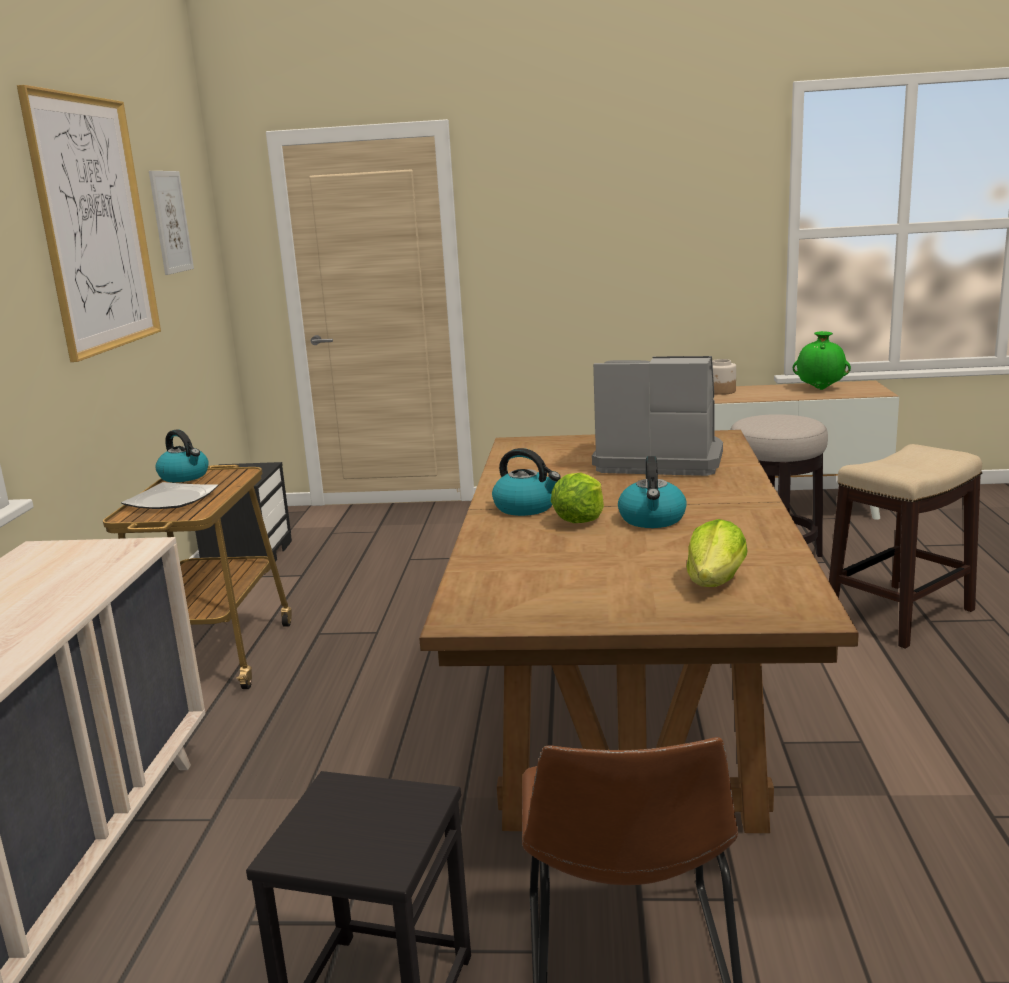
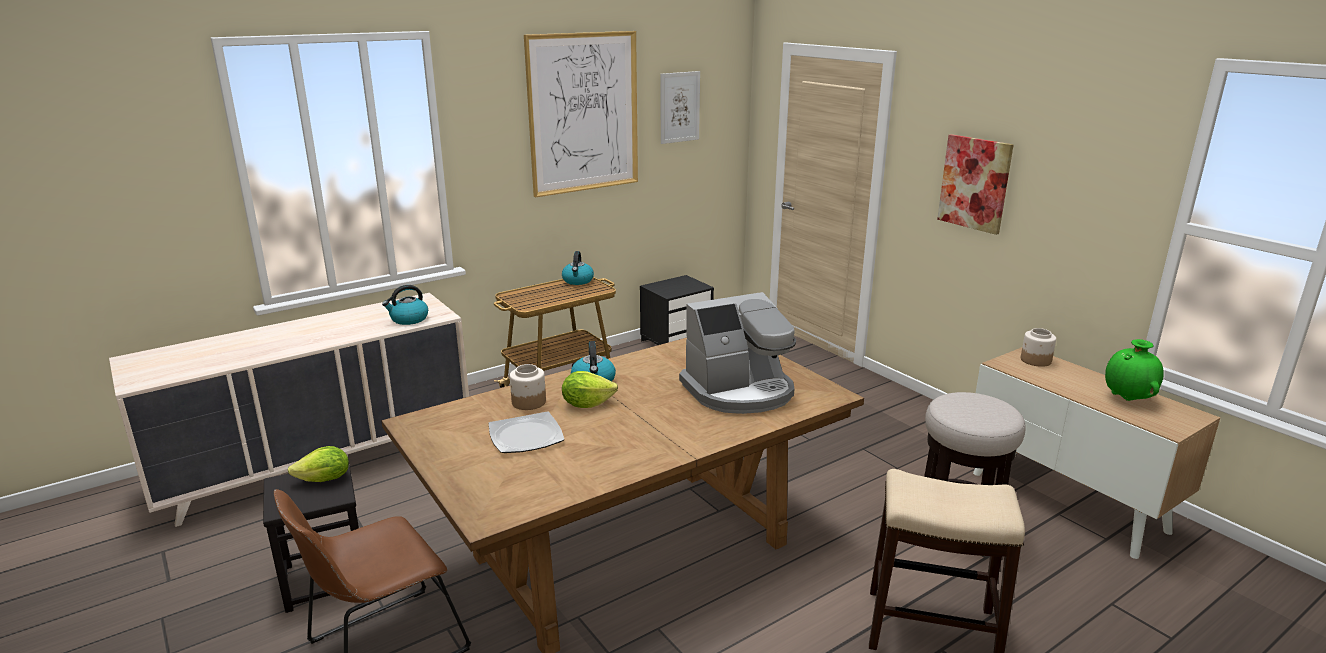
camera: 50 degrees right, 5 degrees up
plate [121,482,218,509] -> plate moved to [489,411,564,453]
coffee machine [592,356,723,476] -> coffee machine turned 90 degrees clockwise [679,292,796,414]
kettle [618,456,687,528] -> kettle moved to [382,285,428,325]
lettuce [686,519,747,587] -> lettuce moved to [288,446,349,482]
none -> jar [510,364,546,410]
none -> picture [937,134,1013,235]

